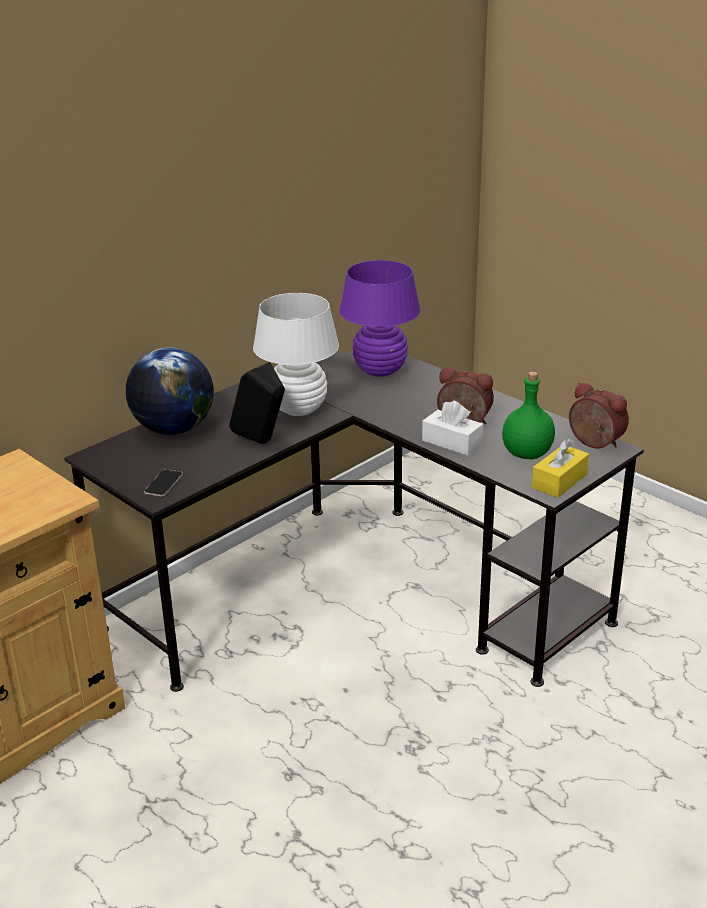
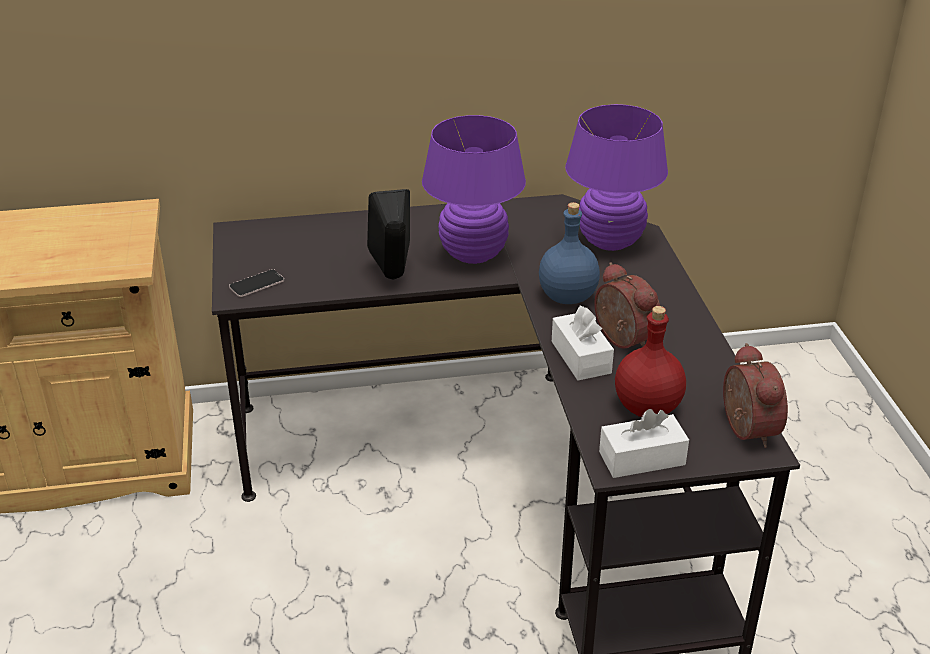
camera: 35 degrees right, 5 degrees up
globe [126,347,214,435] -> none
white table lamp [253,293,339,416] -> purple table lamp [422,115,526,264]
green bottle [502,371,555,459] -> red bottle [615,306,686,417]
yellow tissue box [532,438,589,498] -> white tissue box [599,409,689,478]
none -> blue bottle [539,202,600,304]

